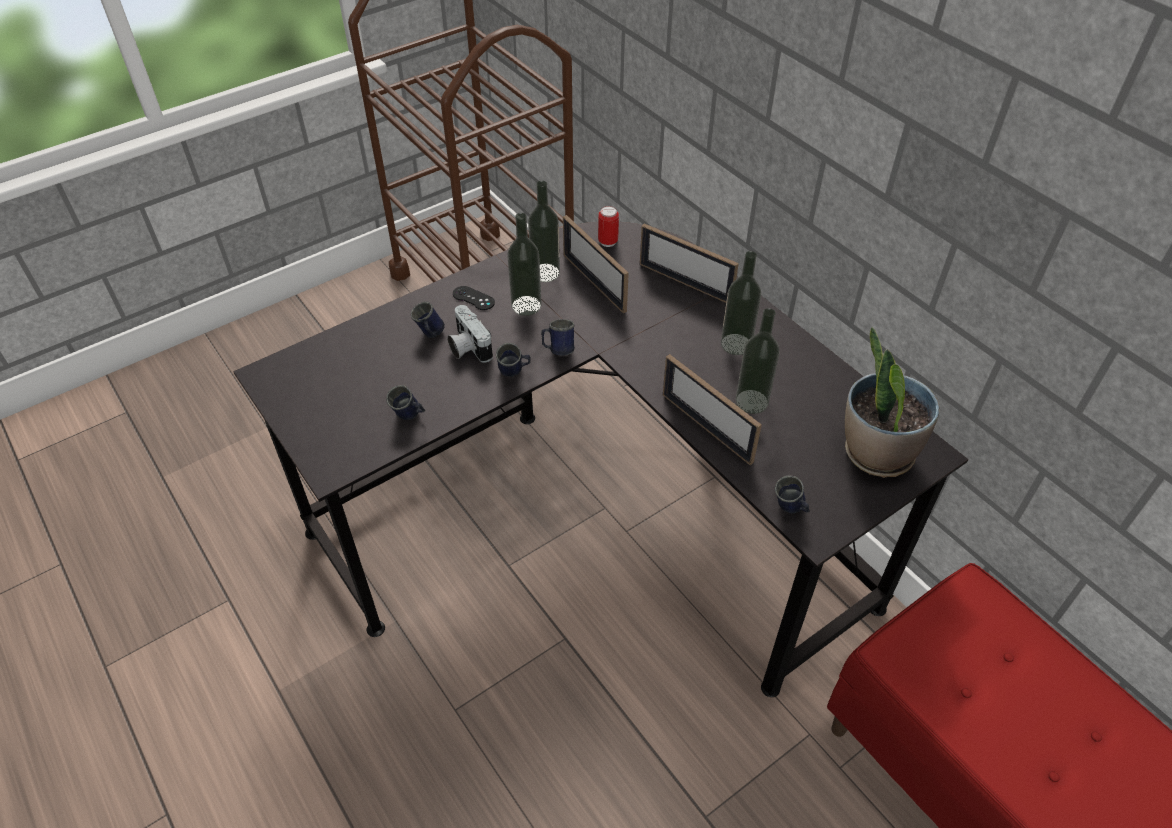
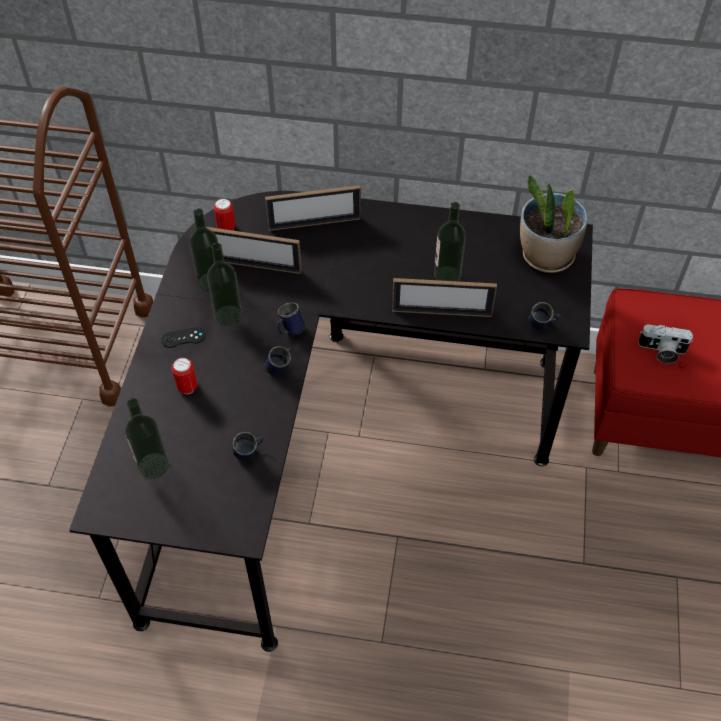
camera: 45 degrees left, 5 degrees up
blue mug [411,301,445,338] -> can [172,358,198,394]
camera [447,305,493,363] -> camera moved to [638,324,693,363]
bottle [721,251,761,355] -> bottle moved to [125,398,169,479]

